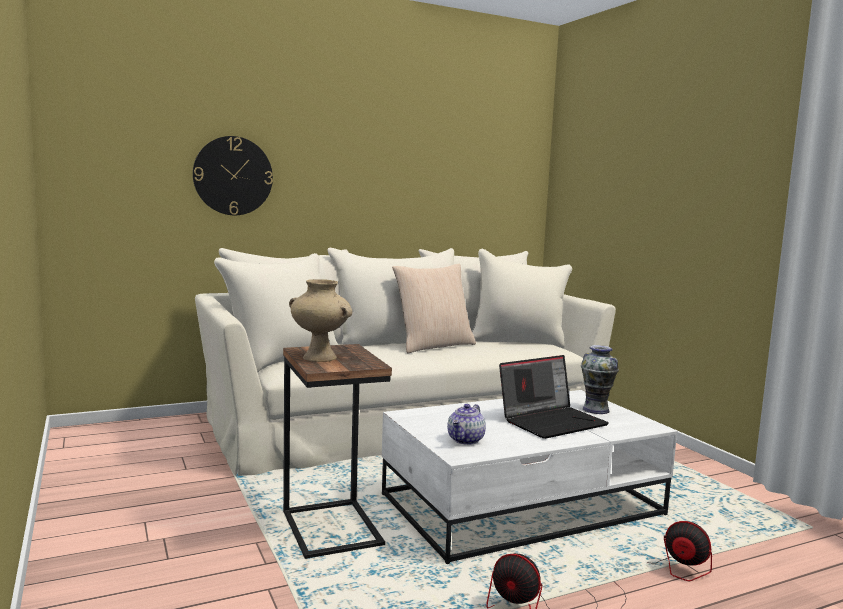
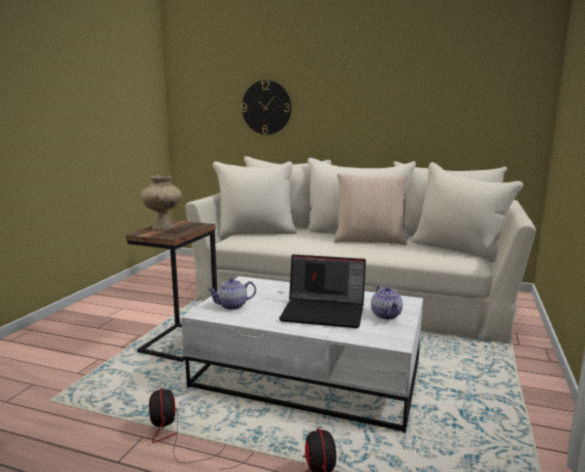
camera: 45 degrees right, 5 degrees up
vase [581,345,619,414] -> teapot [371,285,403,319]

